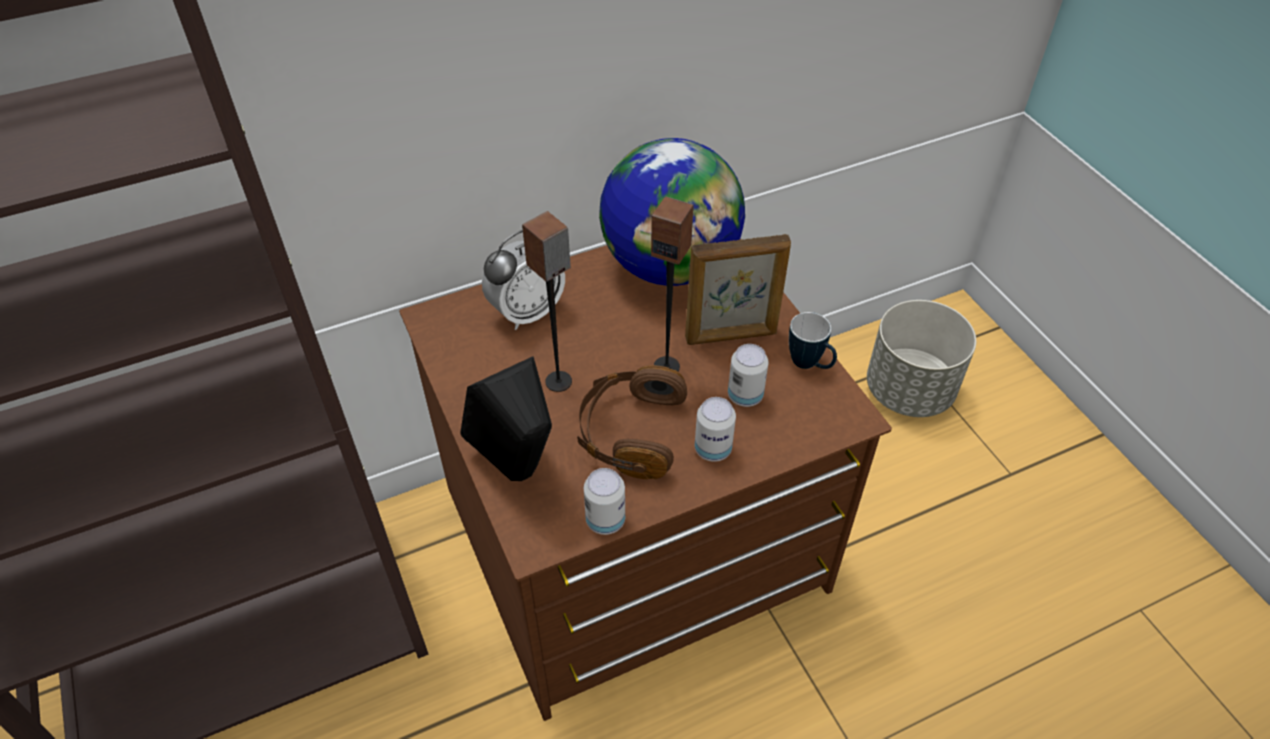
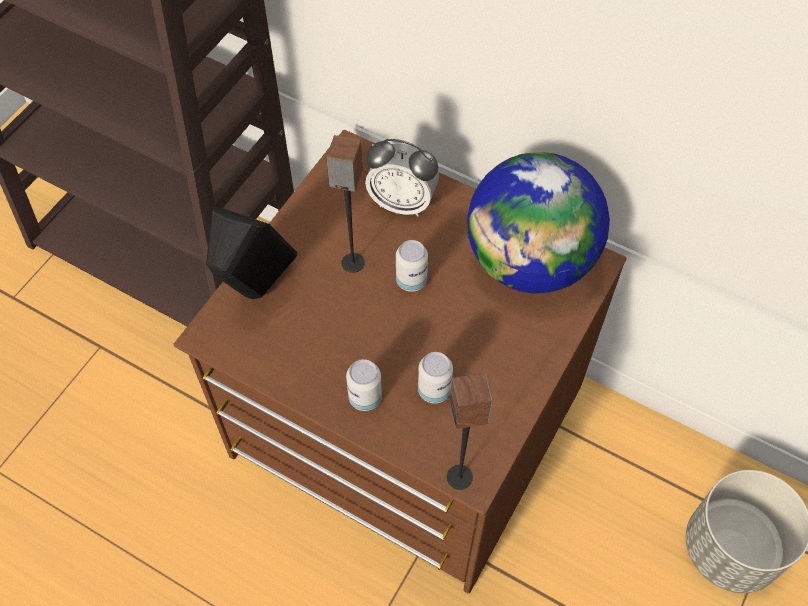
camera: 55 degrees right, 10 degrees up
brown headphones [577,365,687,479] -> none
can [584,468,625,535] -> can moved to [396,240,428,292]
speaker [651,196,694,372] -> speaker moved to [447,373,492,490]
picture frame [685,234,791,345] -> none
mug [789,312,837,369] -> none

